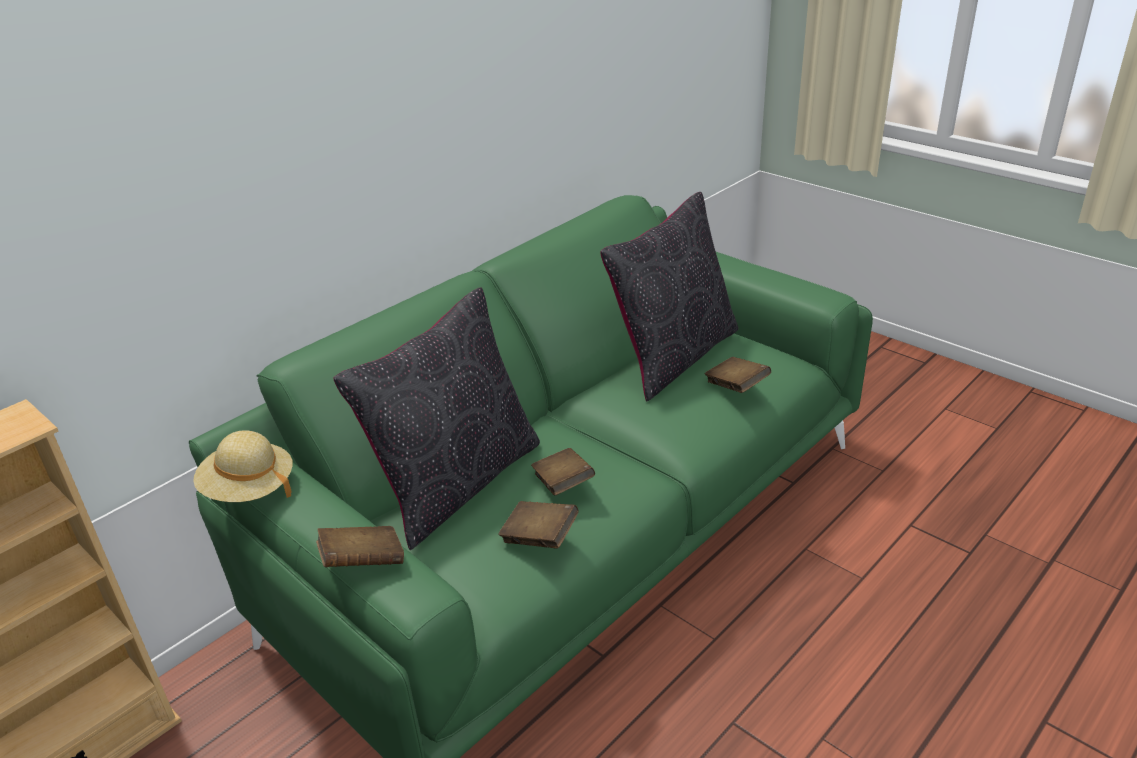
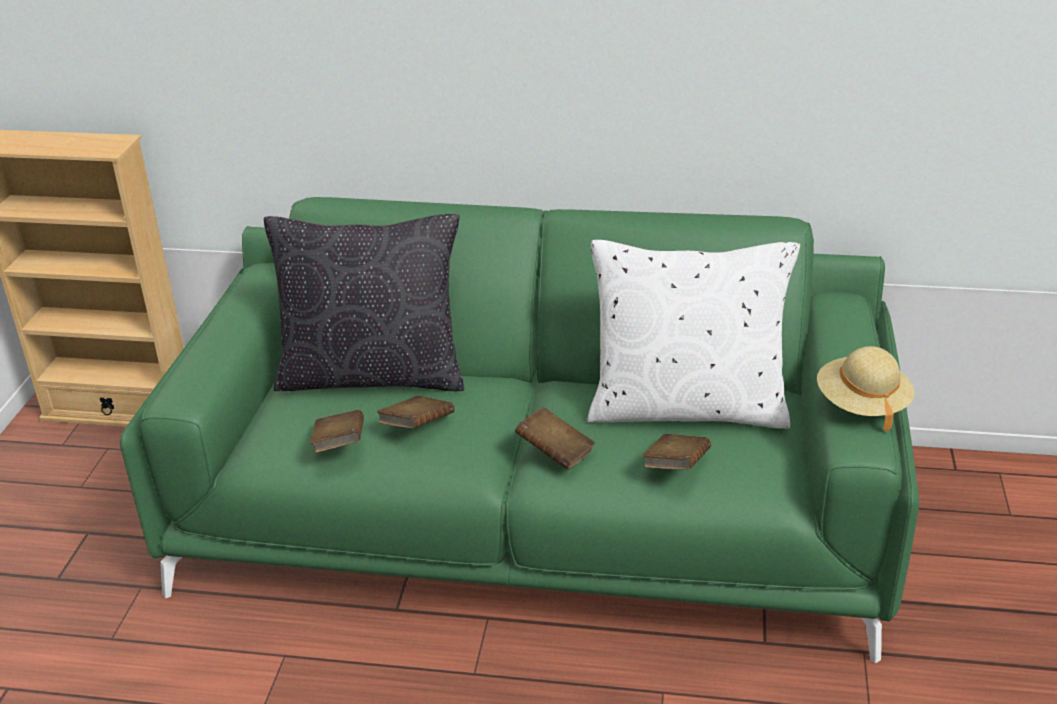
camera: 55 degrees right, 0 degrees up
beige hat [193,430,293,502] -> beige hat moved to [817,346,914,432]
brown book [316,526,404,567] -> brown book moved to [515,407,595,470]
black pillow [600,192,738,402] -> white pillow [587,240,800,429]

